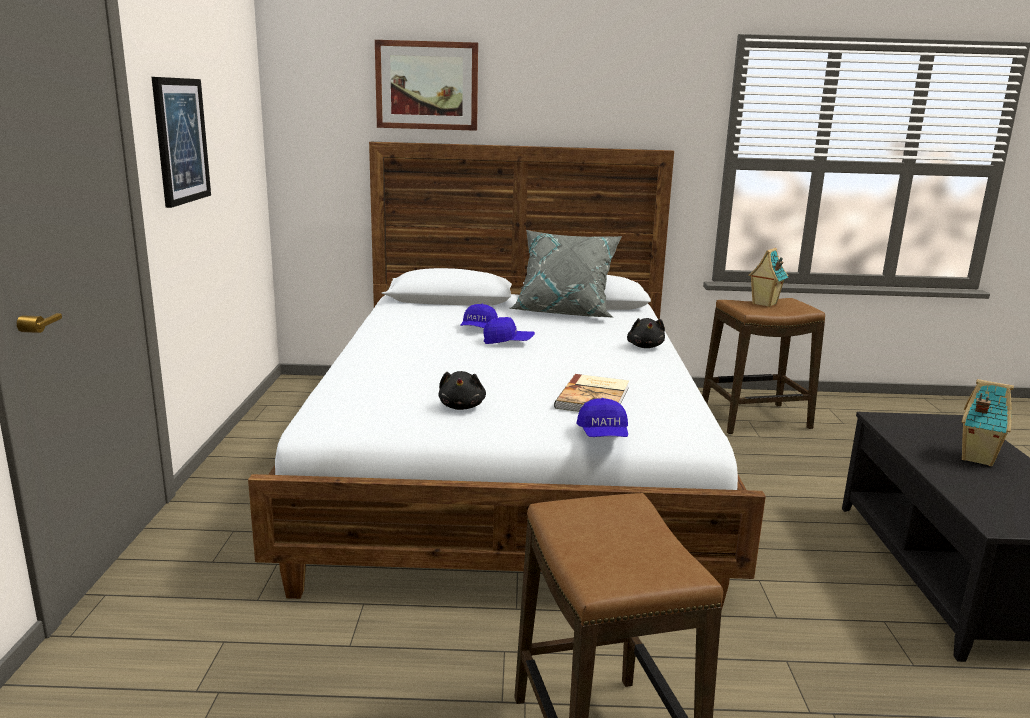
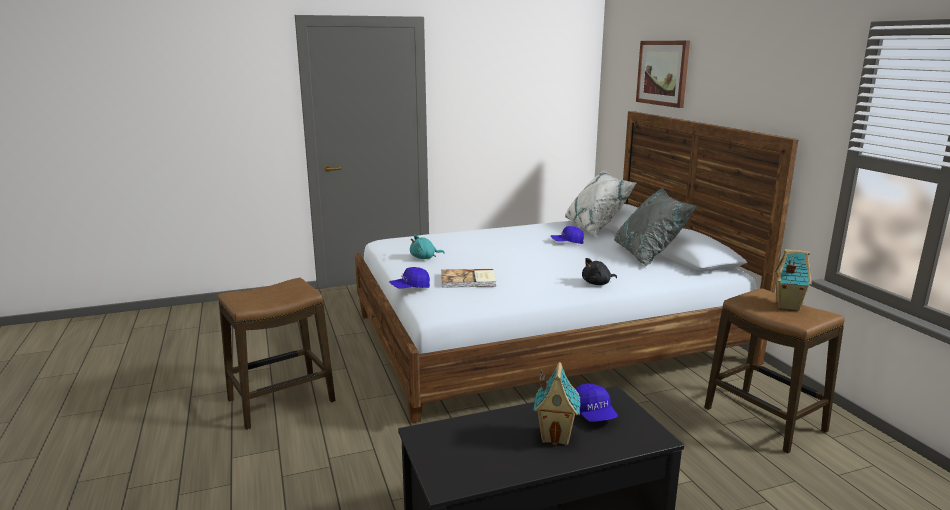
camera: 70 degrees right, 0 degrees up
picture [152,77,211,208] -> none
black plush toy [438,371,486,410] -> turquoise plush toy [410,235,445,259]
blue cap [483,317,535,344] -> blue cap moved to [575,384,618,422]
none -> white pillow [565,169,636,236]

